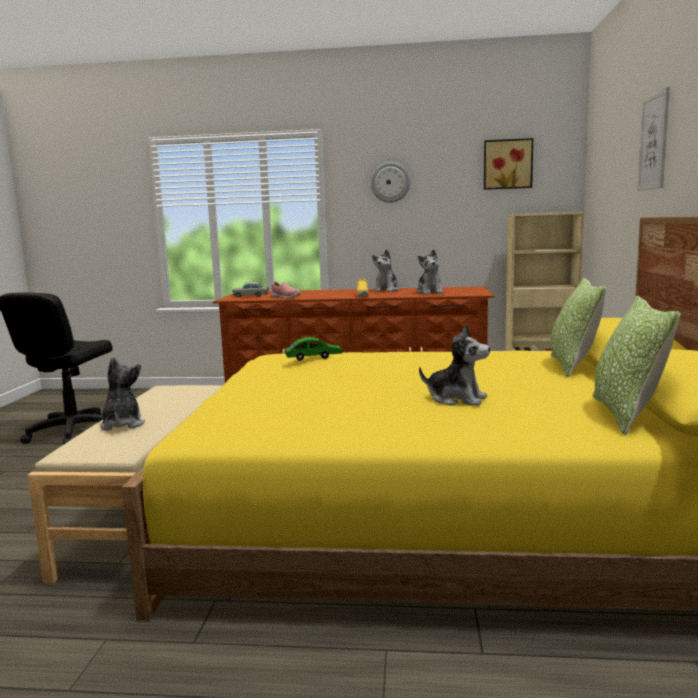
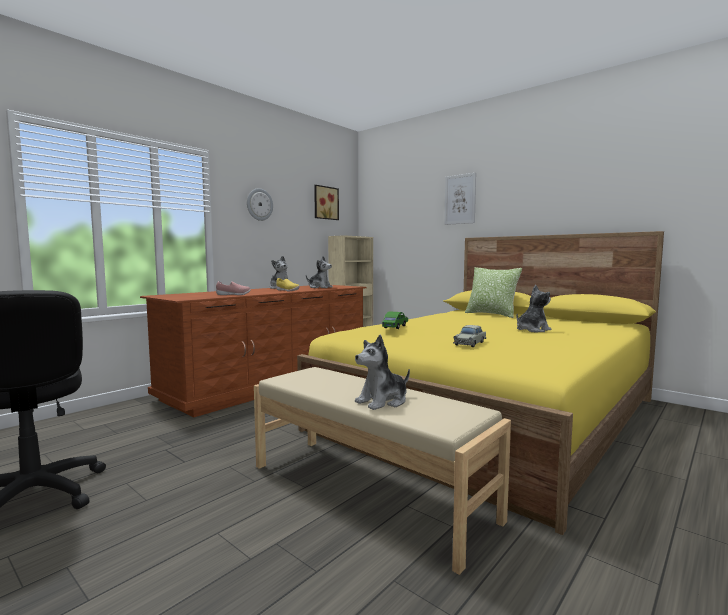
camera: 55 degrees left, 5 degrees down
plush toy [100,357,145,431] -> plush toy turned 60 degrees counterclockwise [355,335,410,410]
beige toy car [232,282,269,297] -> beige toy car moved to [453,325,486,347]
pillow [592,296,681,435] -> none

